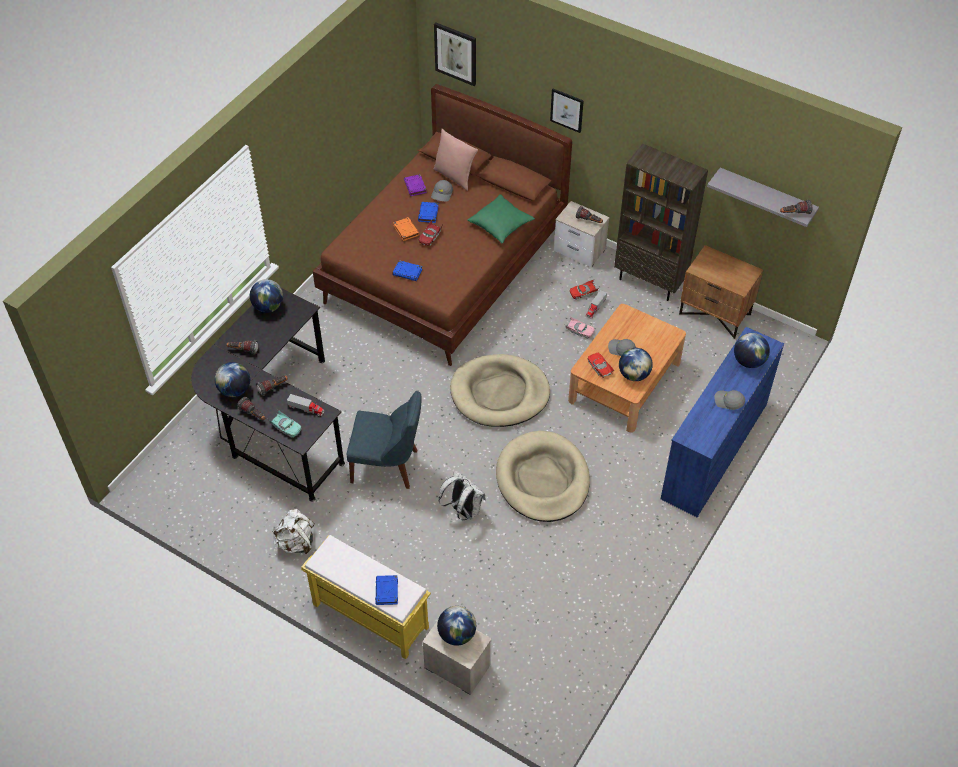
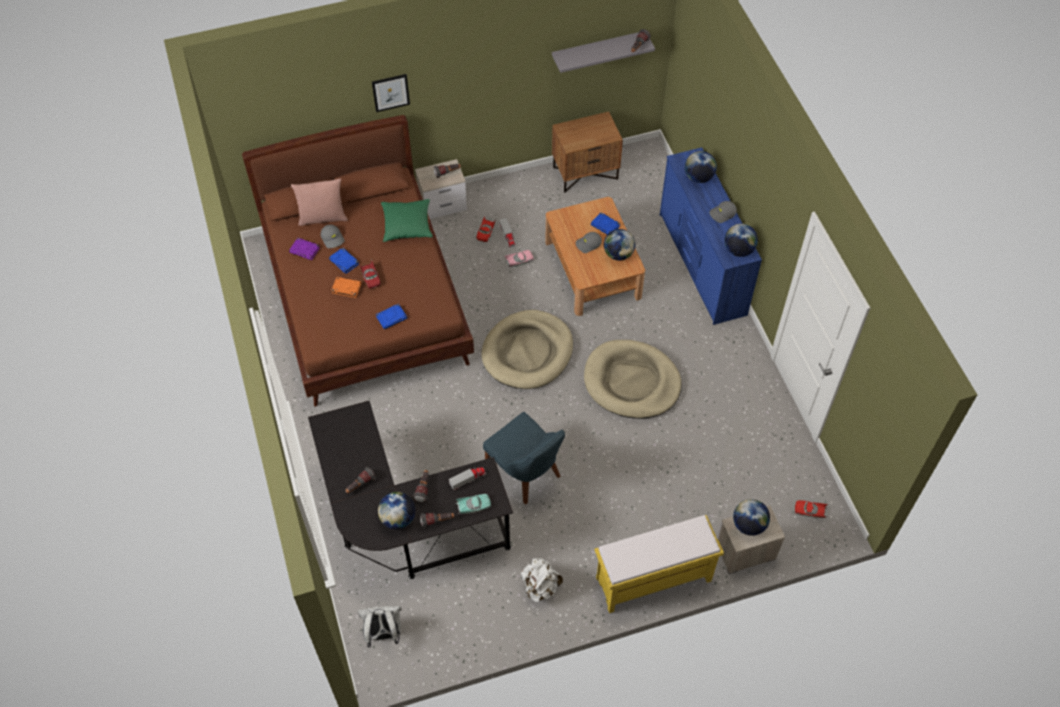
camera: 50 degrees left, 5 degrees up
globe [250,279,283,313] -> globe moved to [725,224,758,257]
blue chair [347,391,422,489] -> blue chair turned 90 degrees clockwise [483,412,565,505]
blue book [375,575,398,605] -> blue book moved to [591,213,620,235]
picture [434,23,476,86] -> none
white backpack [438,470,486,520] -> white backpack moved to [358,606,402,648]
red toy car [587,353,614,378] -> red toy car moved to [795,500,828,518]
brown bookcase [614,144,708,301] -> none

